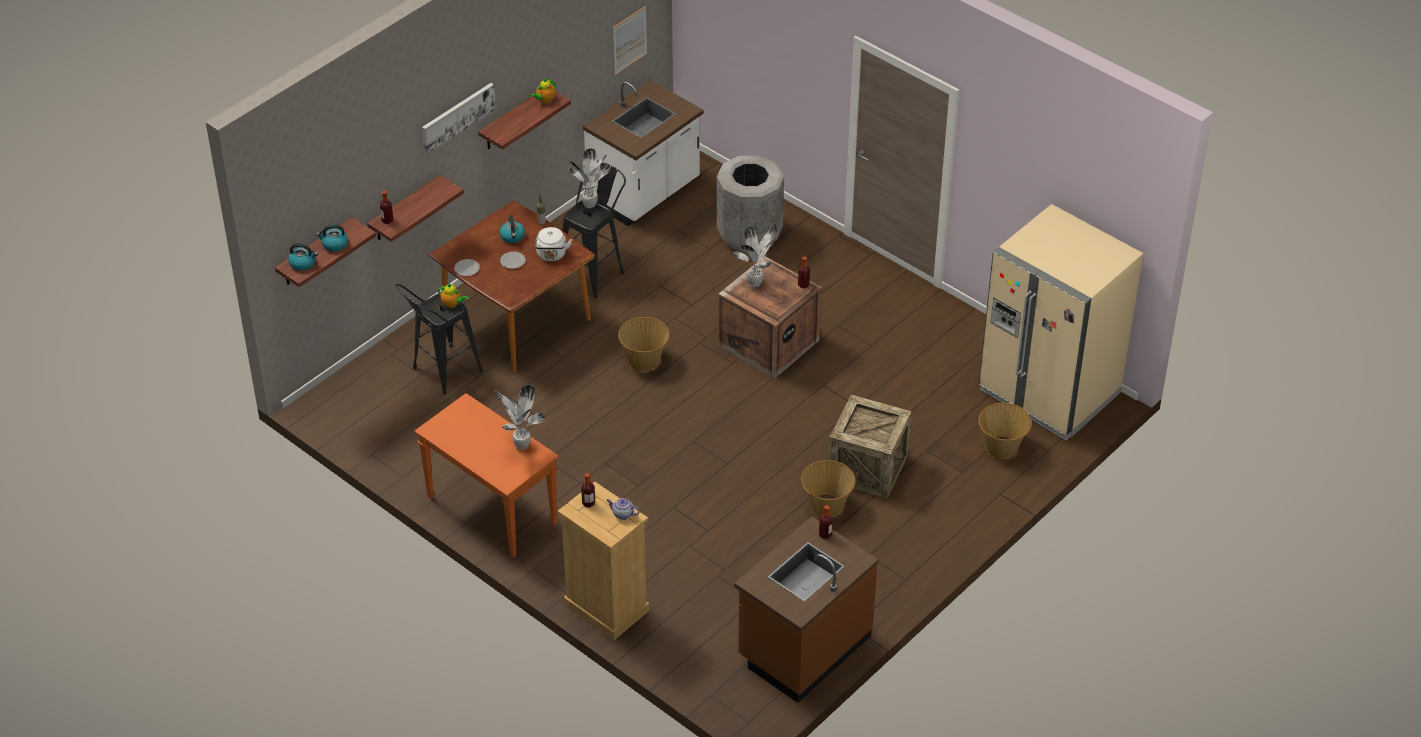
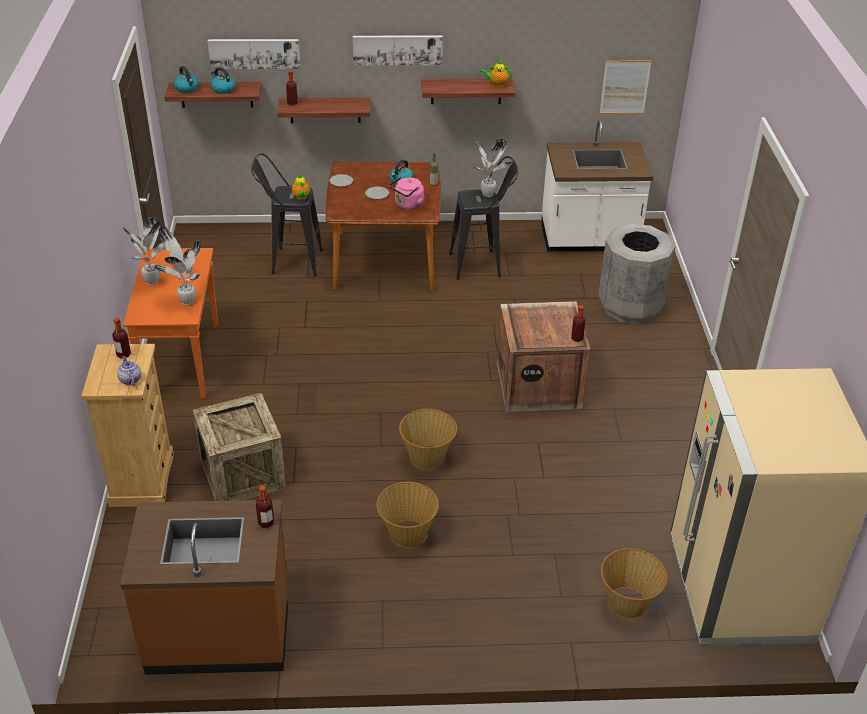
camera: 45 degrees right, 5 degrees down
white kettle [535,227,572,261] -> pink kettle [389,177,425,210]
basket [618,317,670,371] -> basket moved to [399,409,457,470]
potted plant [732,225,778,287] -> potted plant moved to [123,217,166,285]
crate [828,395,912,499] -> crate moved to [193,393,286,501]
none -> picture [208,39,300,69]

